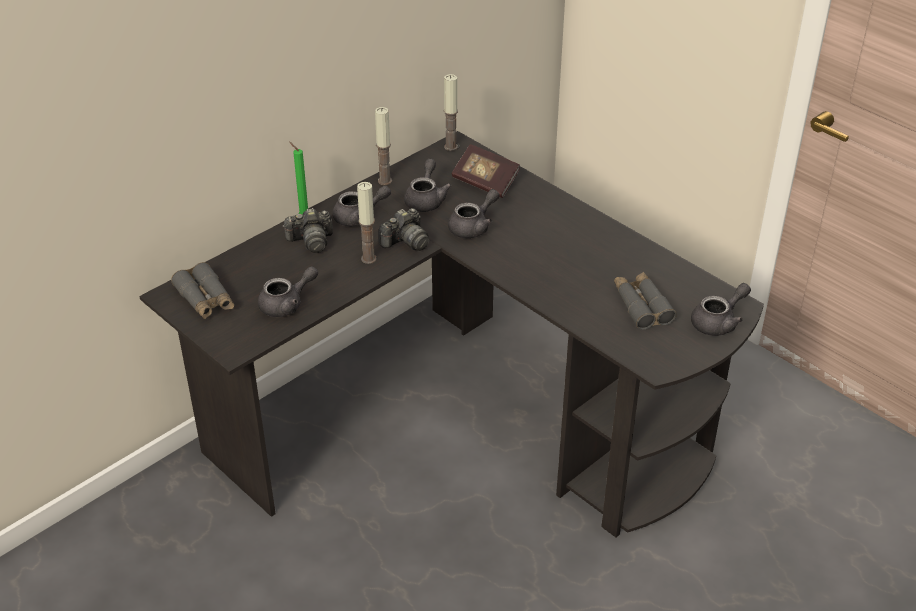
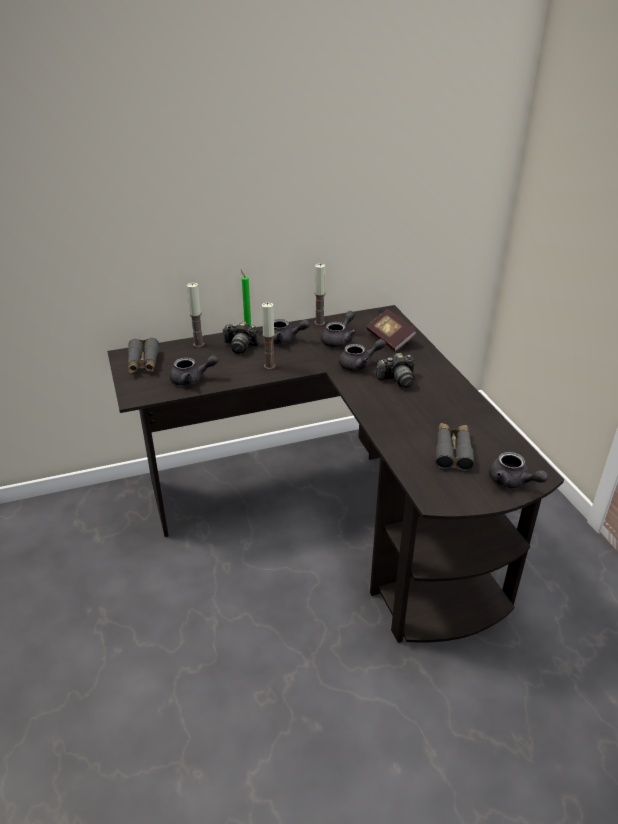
camera: 25 degrees right, 5 degrees down
camera [378,208,429,251] -> camera moved to [376,353,415,388]
candle [444,74,458,151] -> candle moved to [187,283,204,347]
grey teapot [691,283,751,336] -> grey teapot turned 60 degrees clockwise [489,452,548,488]

